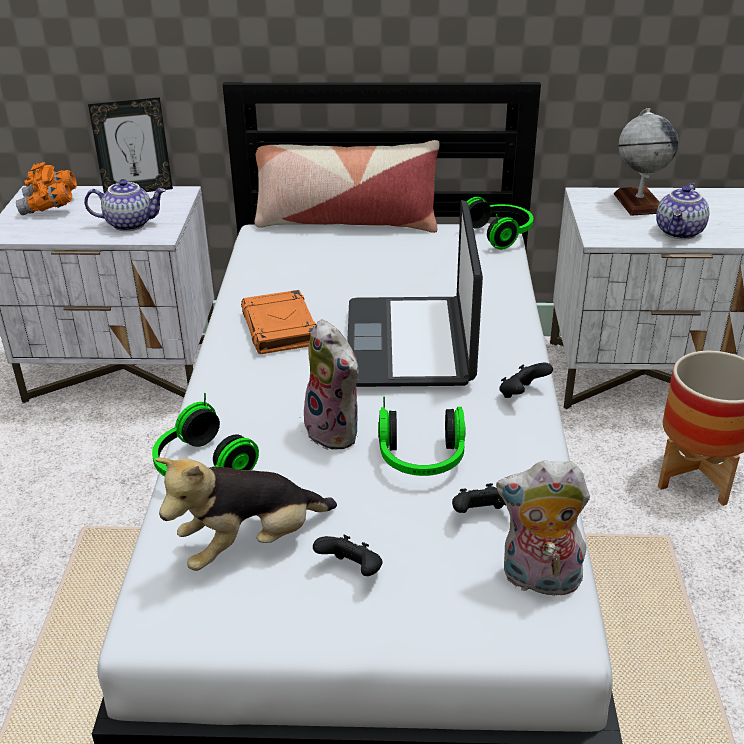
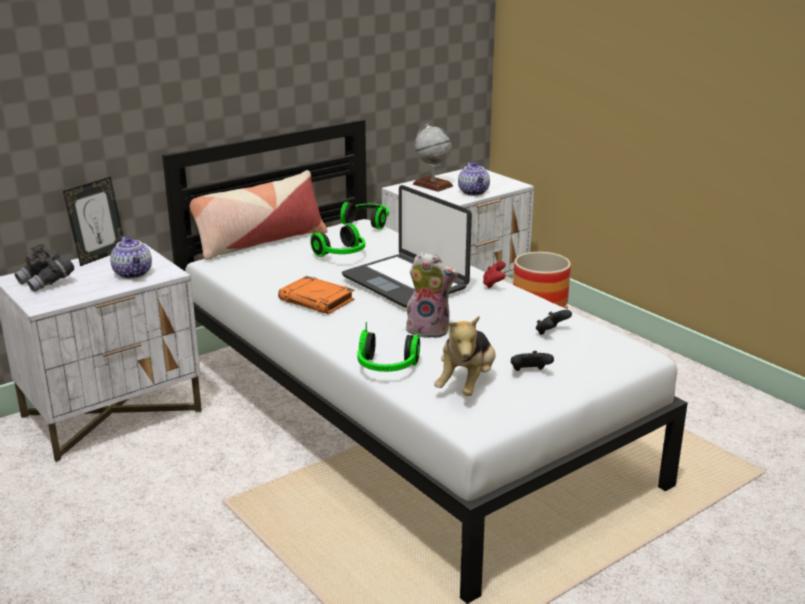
camera: 40 degrees left, 10 degrees down
orange binoculars [16,162,77,215] -> grey binoculars [14,244,74,292]
teapot [84,179,166,231] -> teapot turned 105 degrees clockwise [110,236,152,279]
headphones [378,397,465,476] -> headphones moved to [310,223,365,257]
plush toy [496,460,590,596] -> none
black game controller [500,363,553,398] -> red game controller [483,261,506,288]

